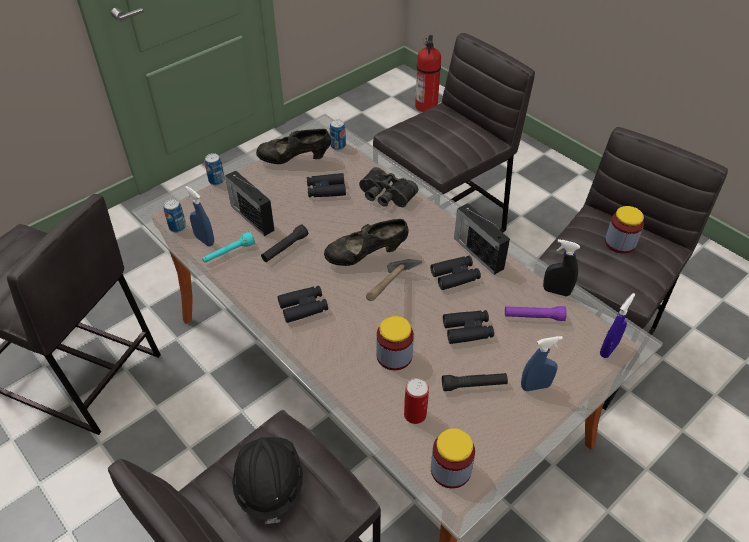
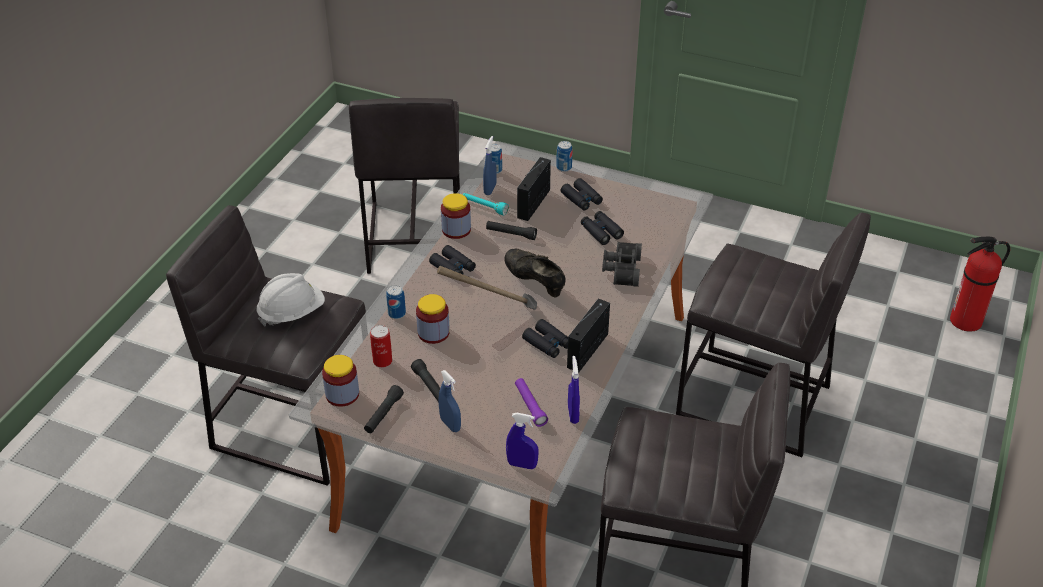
camera: 65 degrees right, 5 degrees down
black hard hat [232,437,303,524] -> white hard hat [256,273,325,326]
black shoe [256,129,331,164] -> none
can [330,119,346,150] -> can moved to [386,285,406,319]
black binoculars [443,310,494,344] -> black binoculars moved to [560,178,603,210]
black spray bottle [543,239,580,296] -> blue spray bottle [568,356,580,424]
jar [605,206,644,254] -> jar moved to [441,193,471,239]
none -> black flashlight [364,385,404,433]

